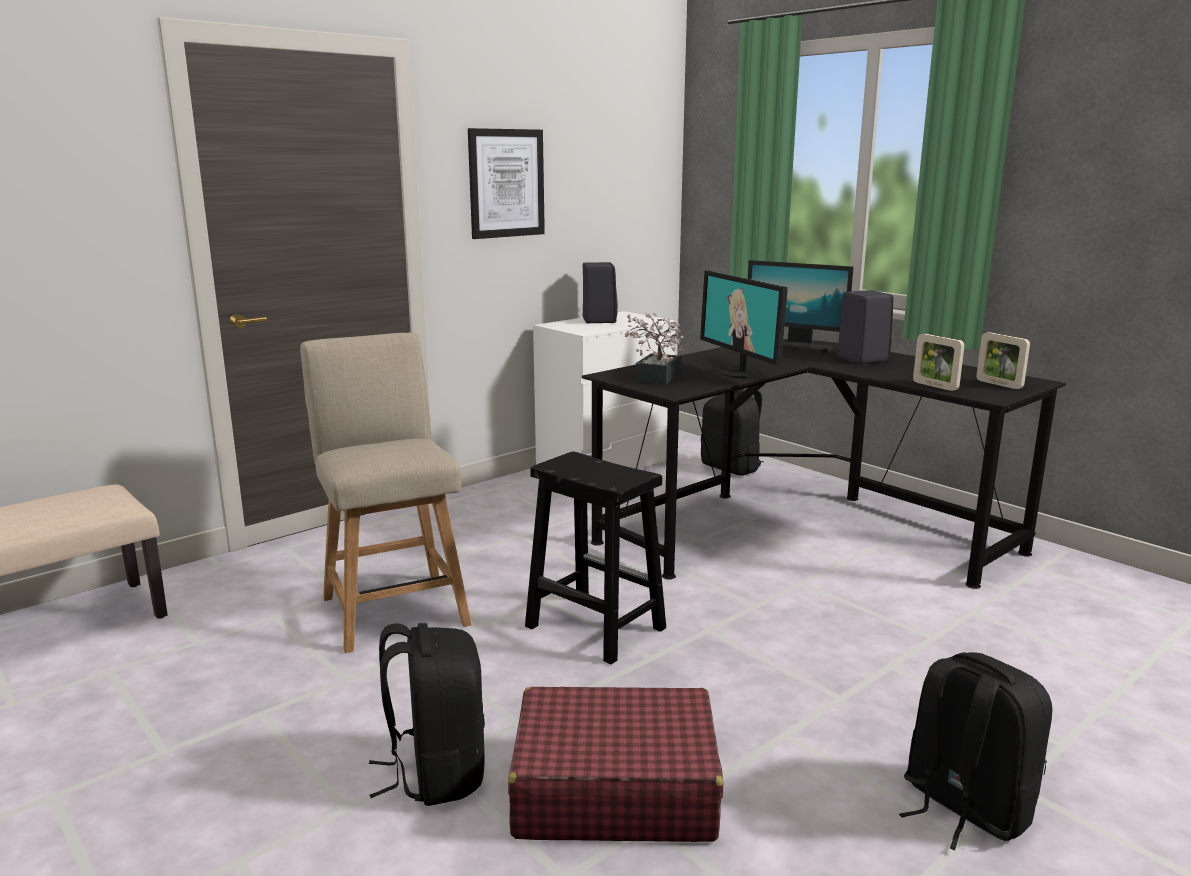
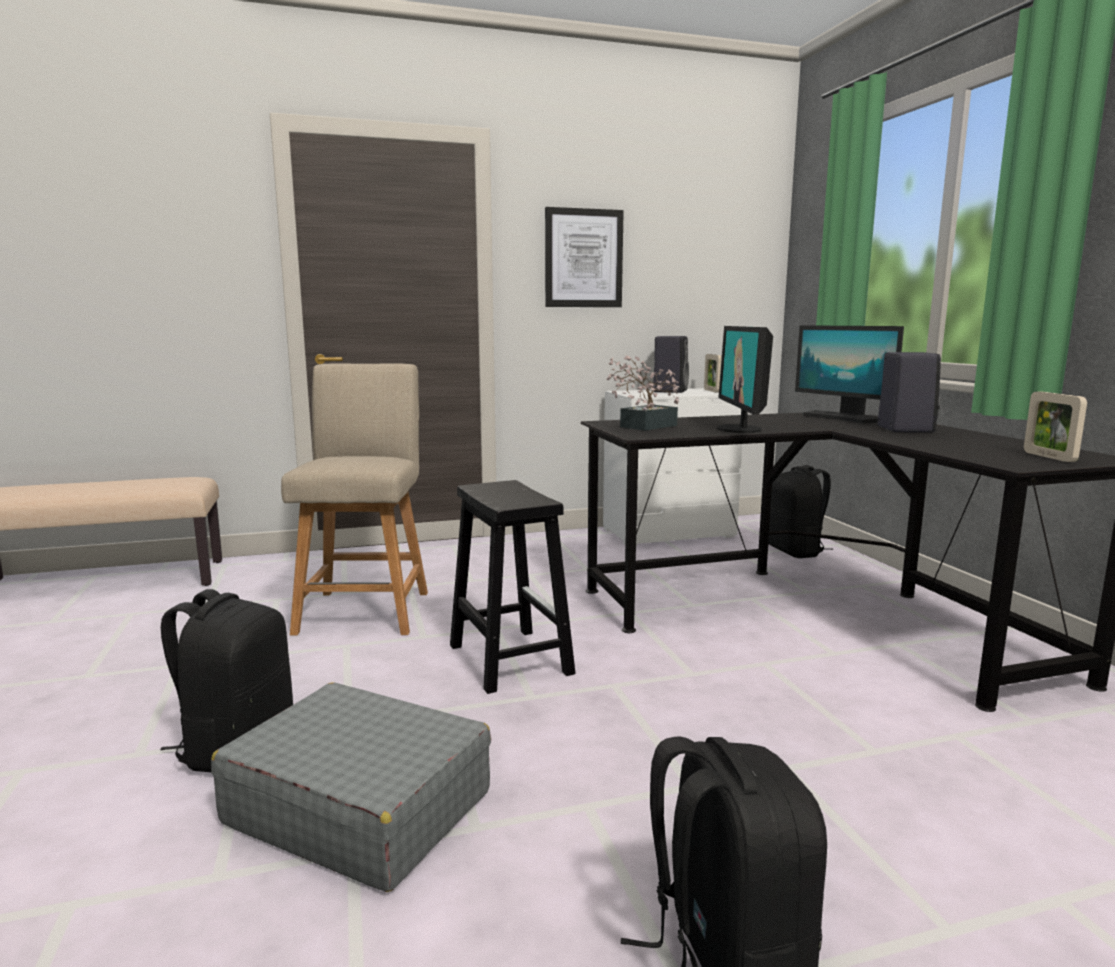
camera: 25 degrees right, 5 degrees down
red suitcase [508,687,723,842] -> grey suitcase [211,682,491,892]
picture frame [913,334,964,391] -> picture frame moved to [704,354,722,393]

